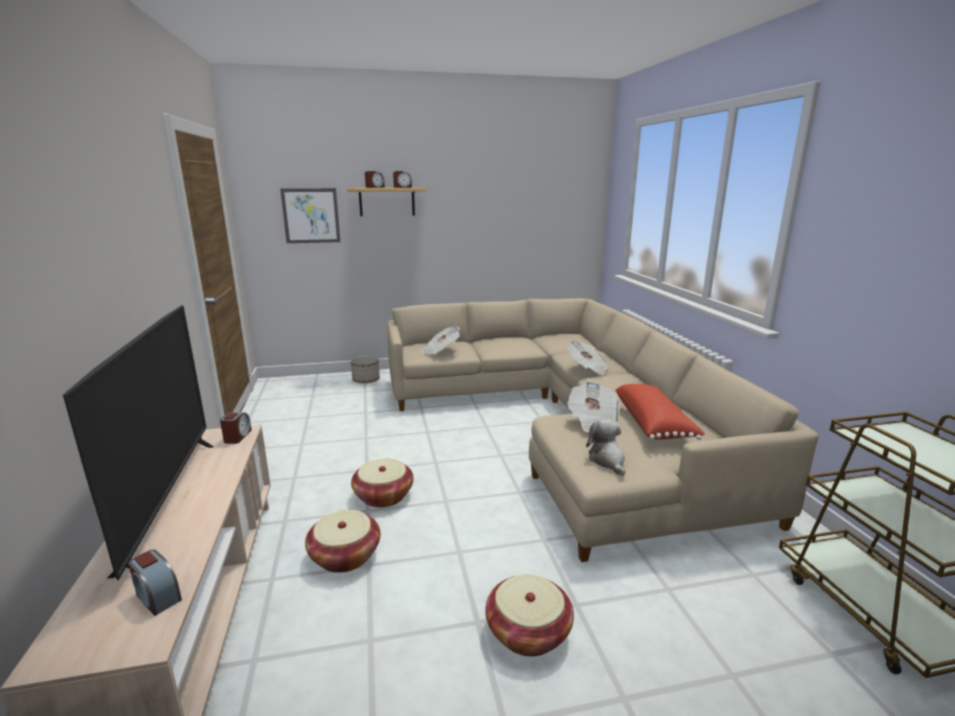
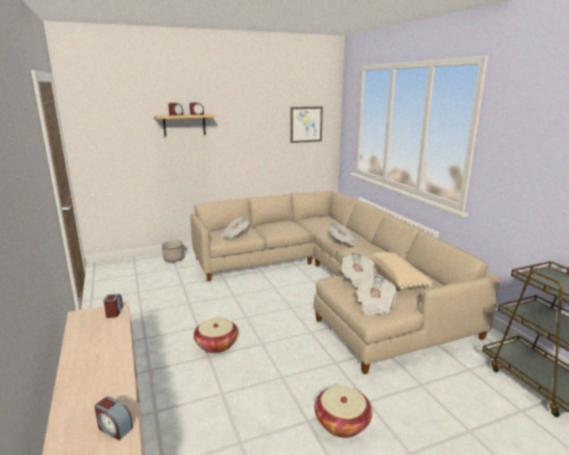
camera: 10 degrees left, 0 degrees up
television [63,305,214,581] -> none
picture [280,188,340,243] -> picture moved to [290,106,323,143]
basket [305,510,380,573] -> none
plush toy [586,419,625,476] -> newspaper [356,275,398,315]
red pillow [615,384,705,440] -> beige pillow [369,252,433,289]

